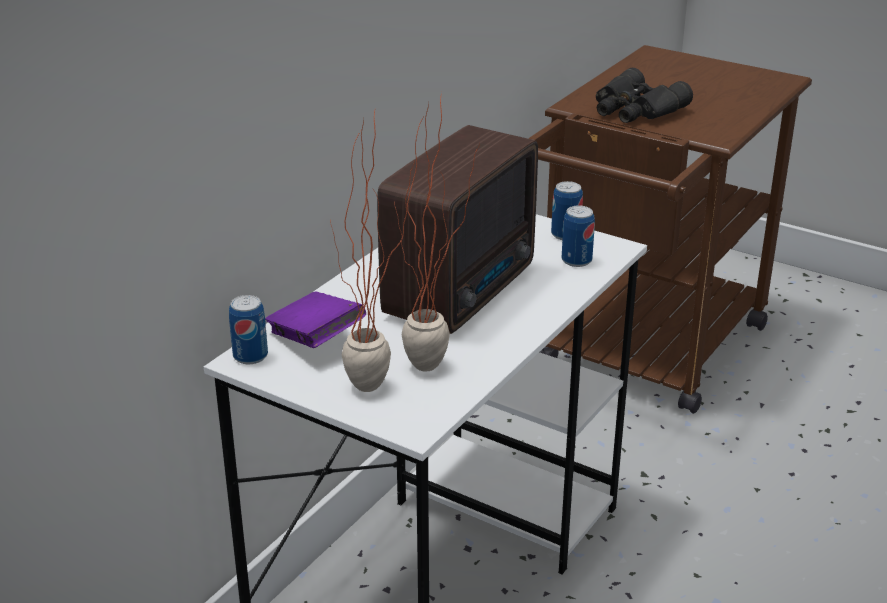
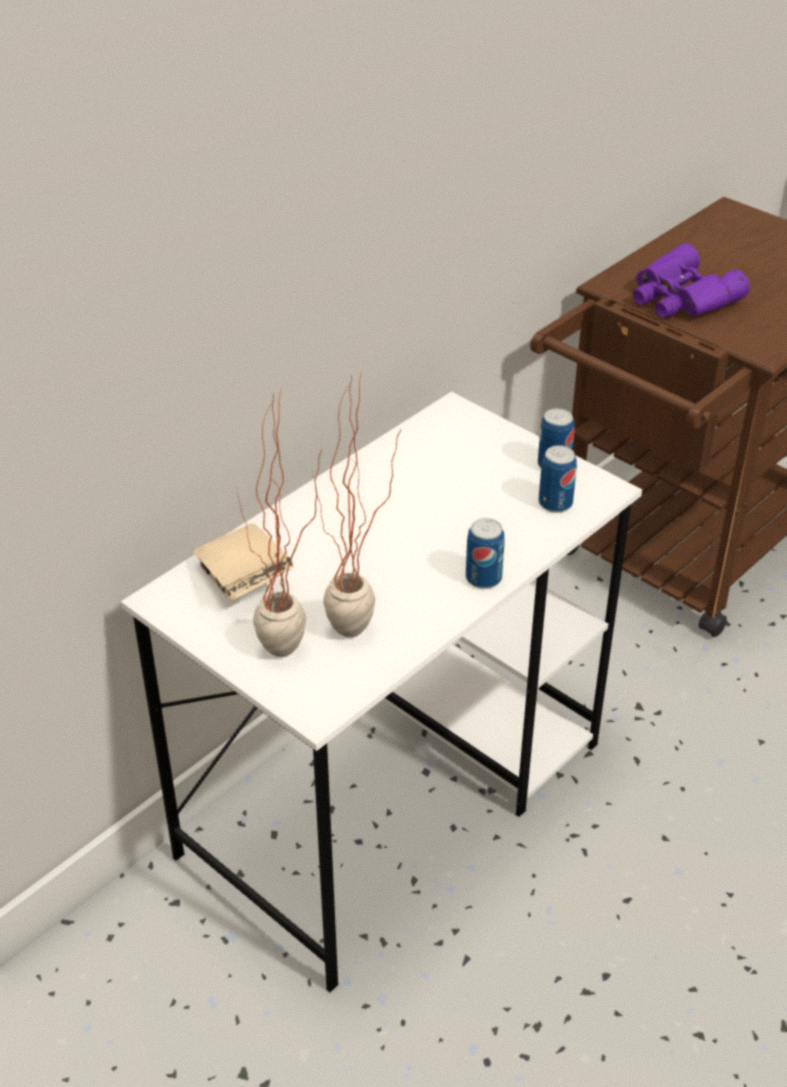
camera: 10 degrees right, 10 degrees up
can [229,295,268,364] -> can moved to [466,518,505,589]
purple book [265,292,366,348] -> beige book [194,524,293,601]
radio [377,125,538,334] -> none
black binoculars [596,68,693,123] -> purple binoculars [633,243,750,318]

